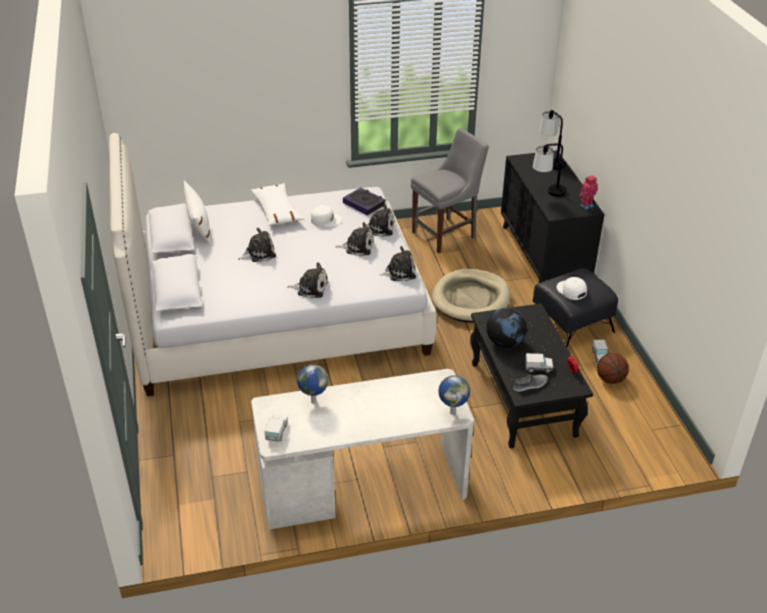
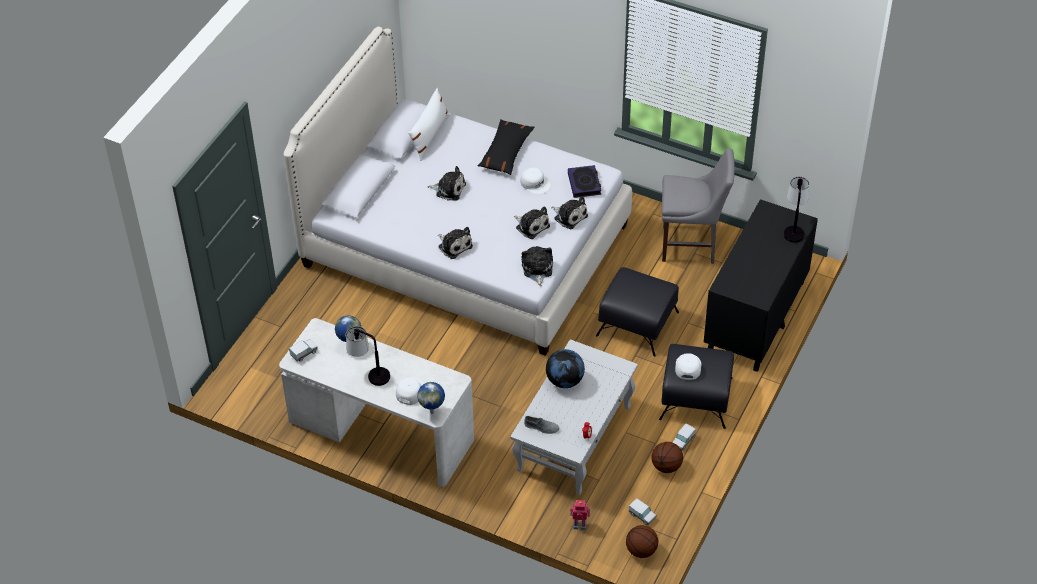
camera: 40 degrees right, 10 degrees up
white pillow [251,183,303,226] -> black pillow [478,119,534,175]
plush toy [379,246,416,281] -> plush toy turned 120 degrees counterclockwise [522,246,553,286]
beige dog bed [432,269,511,323] -> black ottoman [596,267,679,357]
black coffee table [470,303,593,448] -> white coffee table [510,339,638,495]
toy truck [525,353,553,373] -> toy truck moved to [629,498,656,525]
table lamp [533,143,567,197] -> table lamp moved to [346,326,390,386]
toy robot [579,175,598,210] -> toy robot moved to [570,500,590,530]
none -> white cap [396,377,425,405]
none -> basketball [626,525,658,558]

